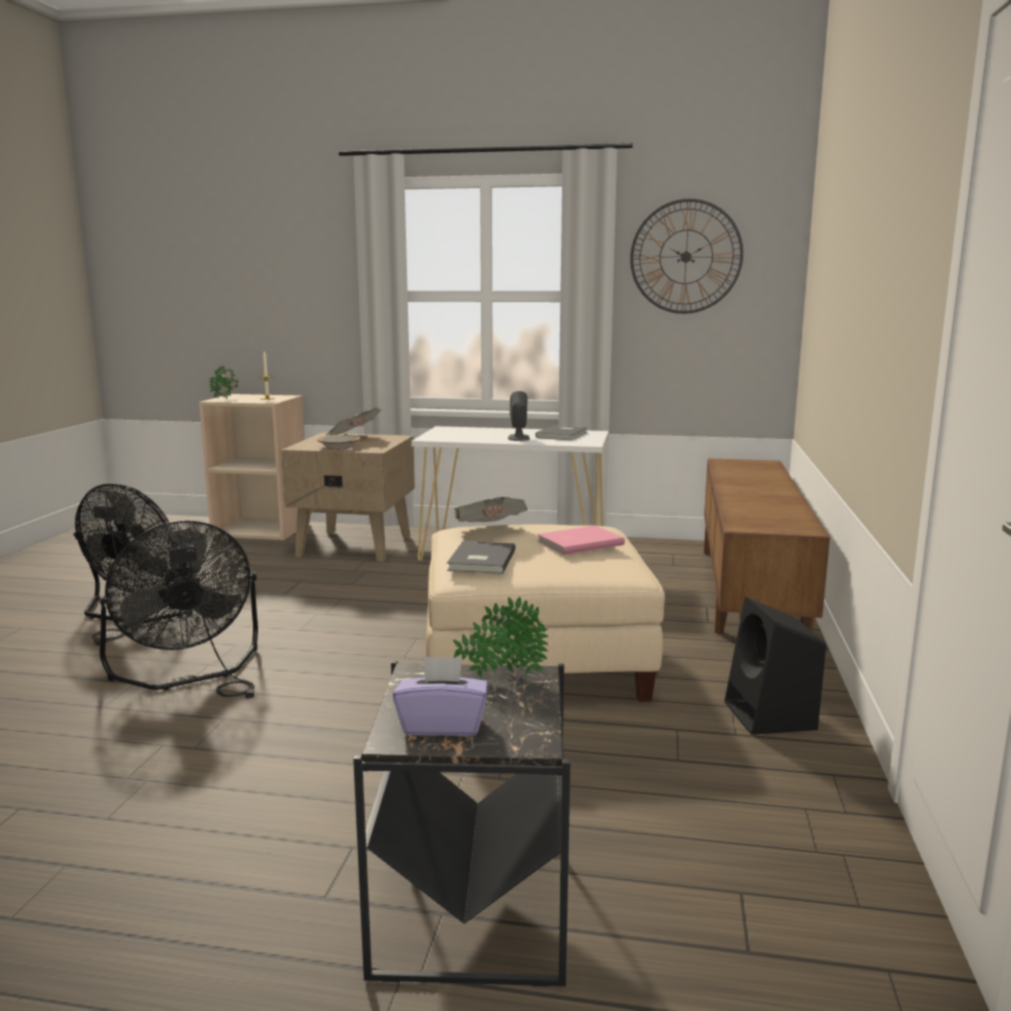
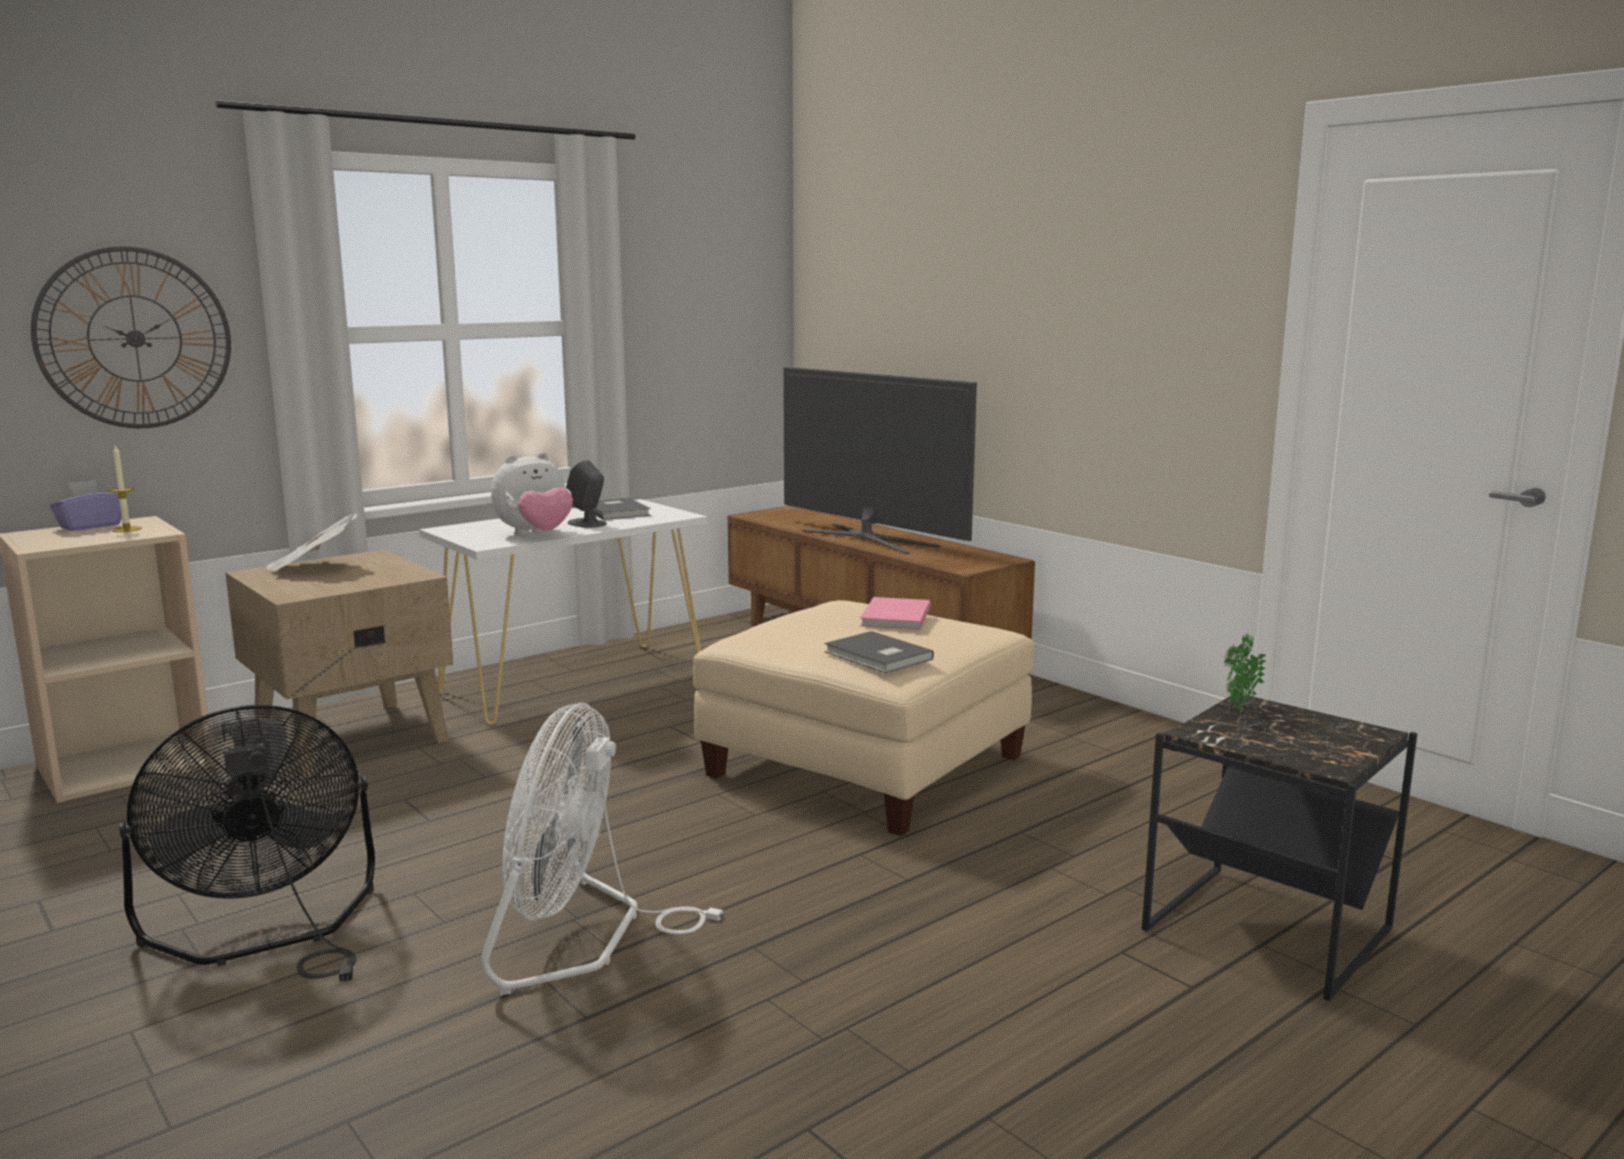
camera: 50 degrees left, 0 degrees up
black fan [100,521,258,698] -> white fan [481,703,726,996]
potted plant [209,365,238,399] -> none
bowl [317,435,361,450] -> none
purple tissue box [393,656,488,736] -> purple tissue box moved to [50,479,121,531]
newspaper [454,497,528,522] -> none
wall clock [630,199,743,314] -> wall clock moved to [31,246,231,428]
black speaker [724,597,826,735] -> none
none -> plush toy [491,452,573,535]
none -> television [783,366,977,554]

